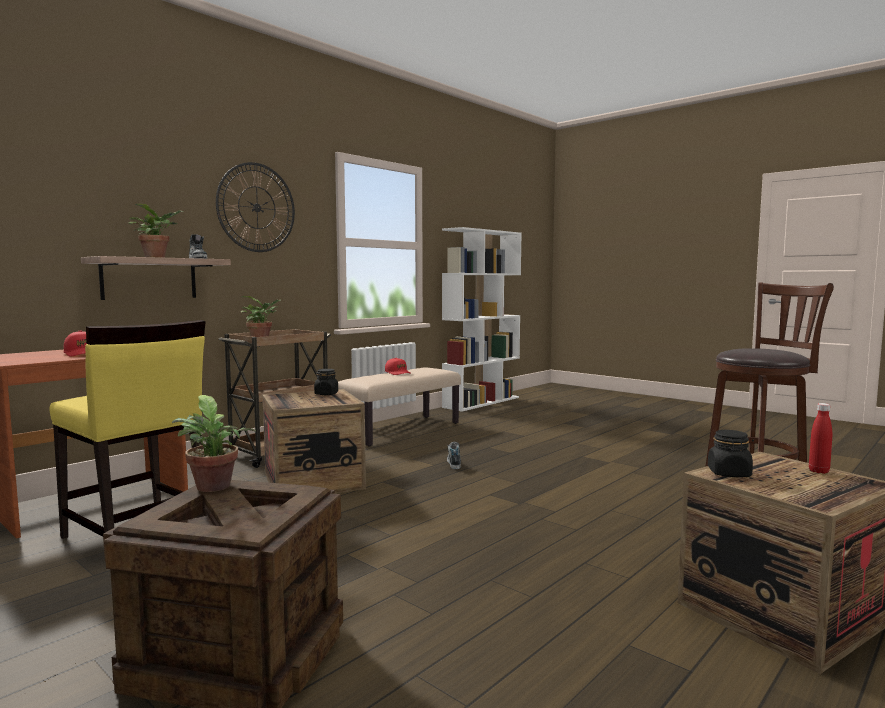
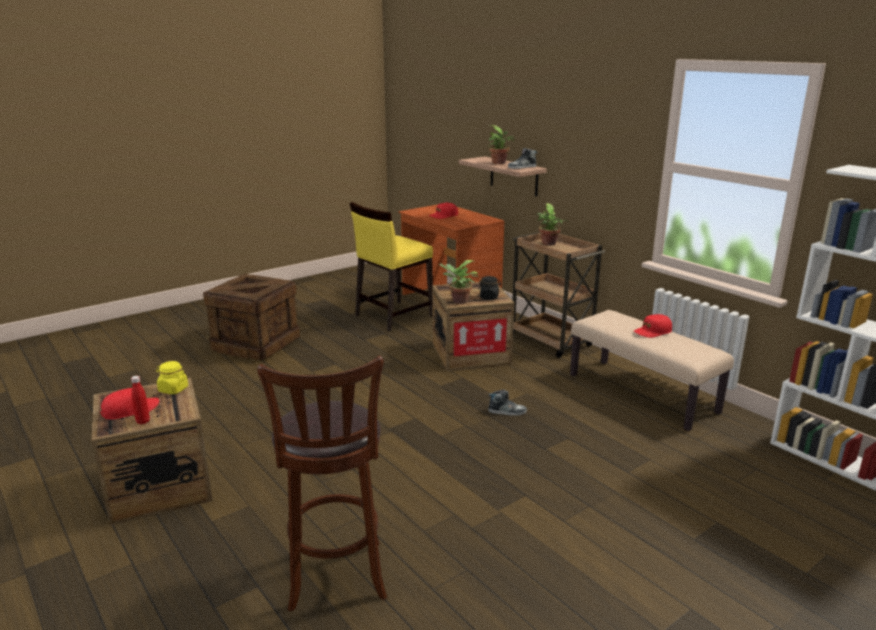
camera: 100 degrees right, 15 degrees up
potted plant [172,395,256,492] -> potted plant moved to [438,260,479,304]
wall clock [216,162,295,252] -> none
black jar [708,430,753,477] -> yellow jar [156,361,188,394]
none -> red cap [100,388,159,419]

